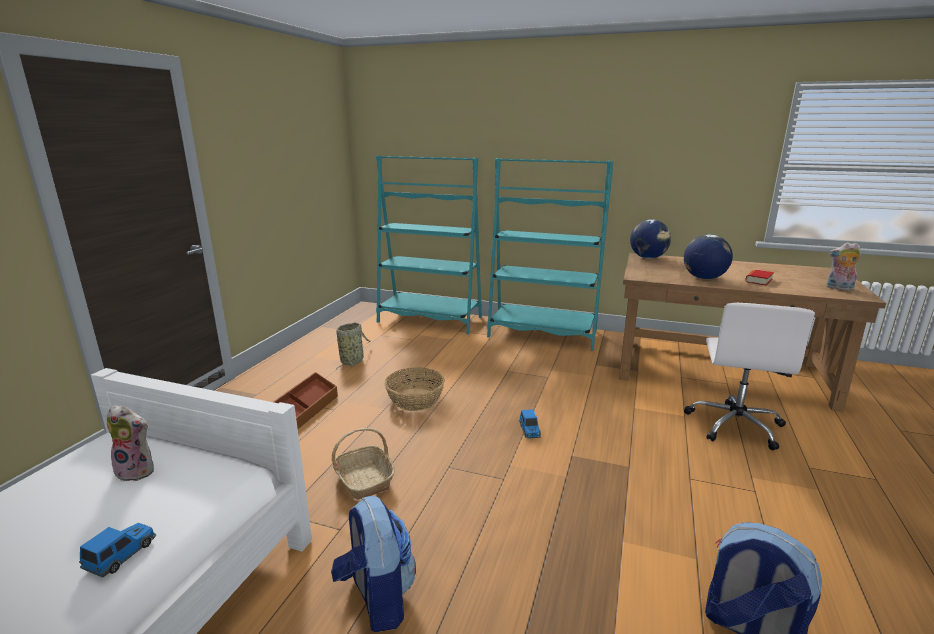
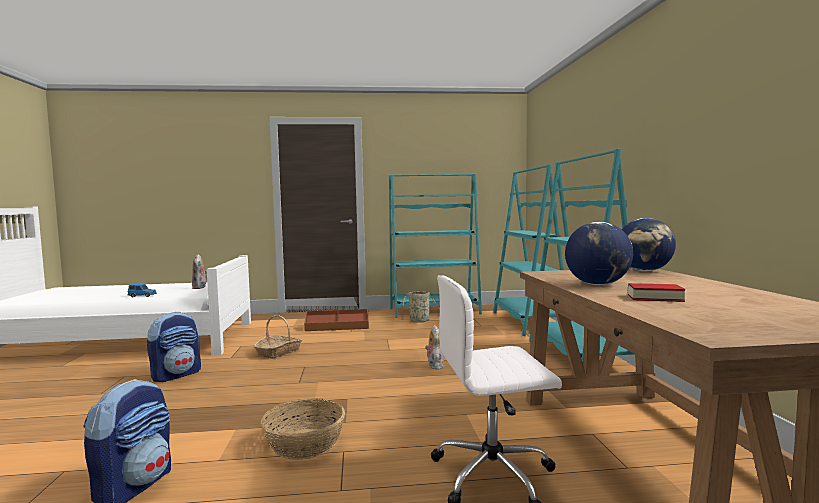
camera: 65 degrees right, 15 degrees down
basket [384,367,445,411] -> basket moved to [261,398,345,460]
toy car [519,409,541,439] -> none
plush toy [826,242,861,291] -> plush toy moved to [425,325,444,370]
none -> turquoise bookcase [389,174,482,318]

